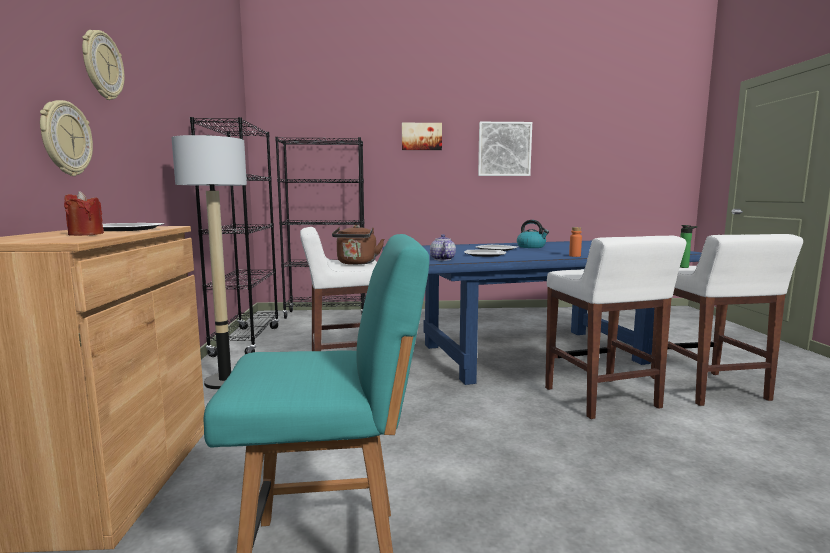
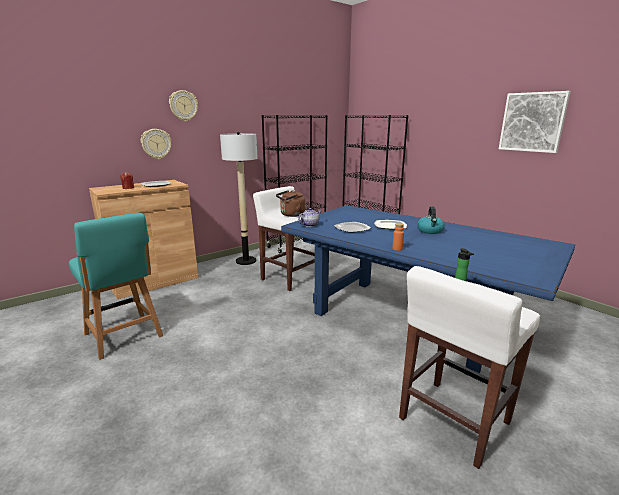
camera: 55 degrees right, 10 degrees up
picture [402,123,442,150] -> none
white stool [545,236,686,419] -> none

